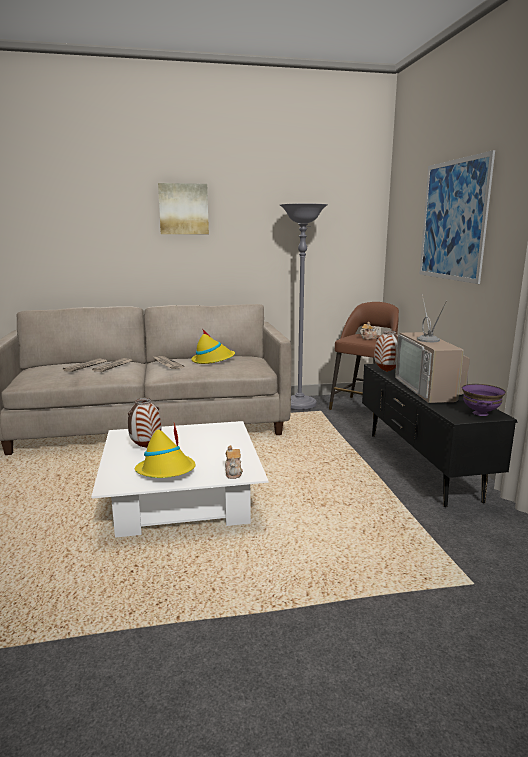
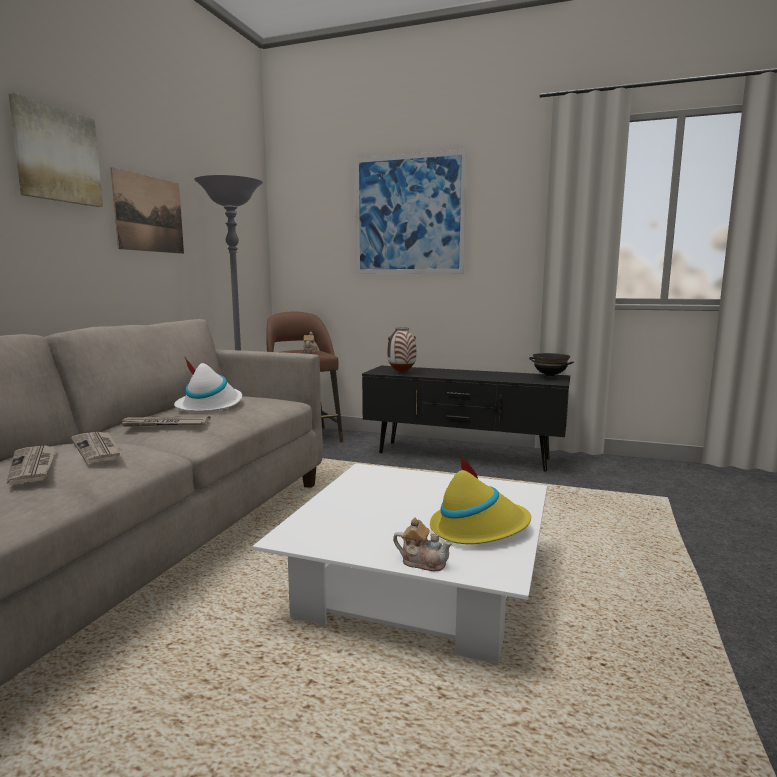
camera: 60 degrees left, 5 degrees down
vase [128,398,161,448] -> none
yellow hat [191,330,235,364] -> white hat [174,358,242,413]
teapot [225,445,243,479] -> teapot moved to [393,517,452,571]
television [395,294,470,403] -> none
purple bowl [462,384,506,416] -> black bowl [529,353,574,379]
none -> picture [110,167,184,254]

